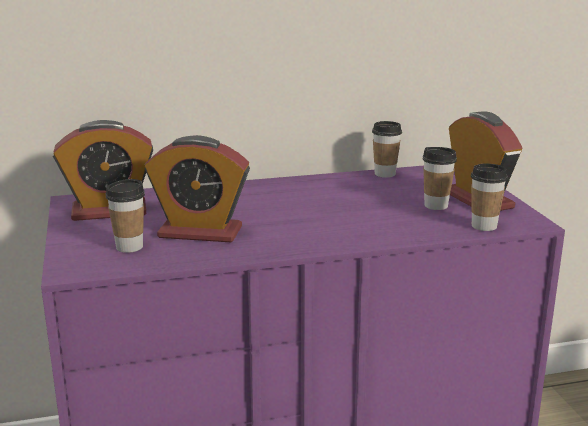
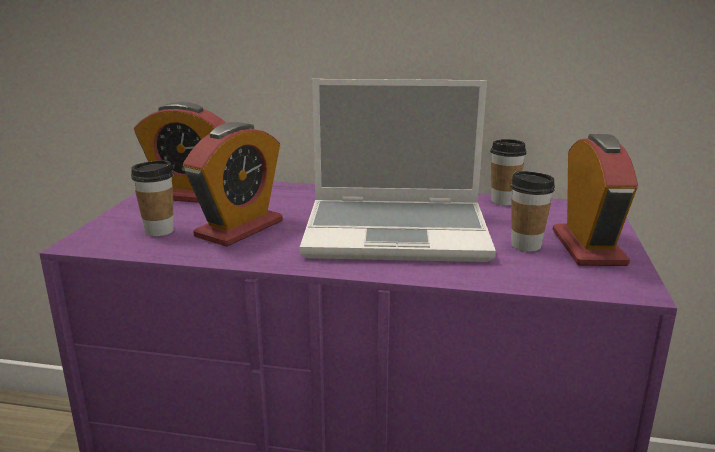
camera: 25 degrees right, 0 degrees up
alarm clock [145,135,250,243] -> alarm clock turned 90 degrees counterclockwise [183,122,283,247]
cup [471,163,507,231] -> none
none -> laptop [300,79,496,262]

